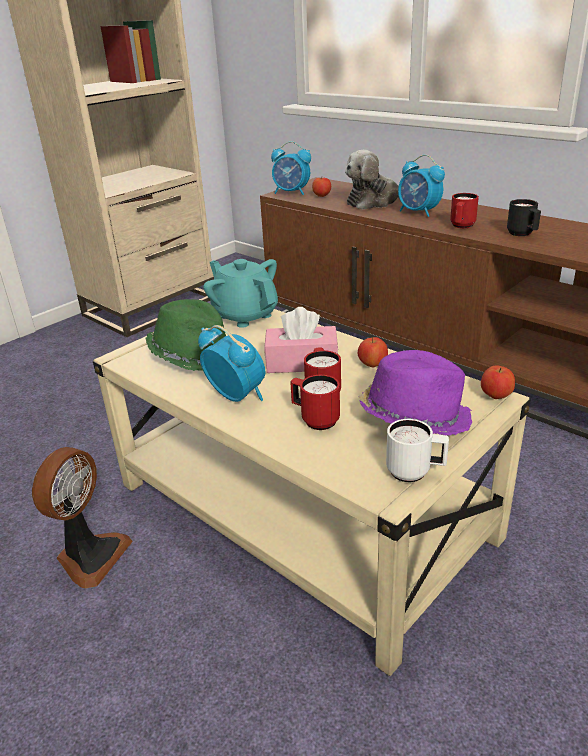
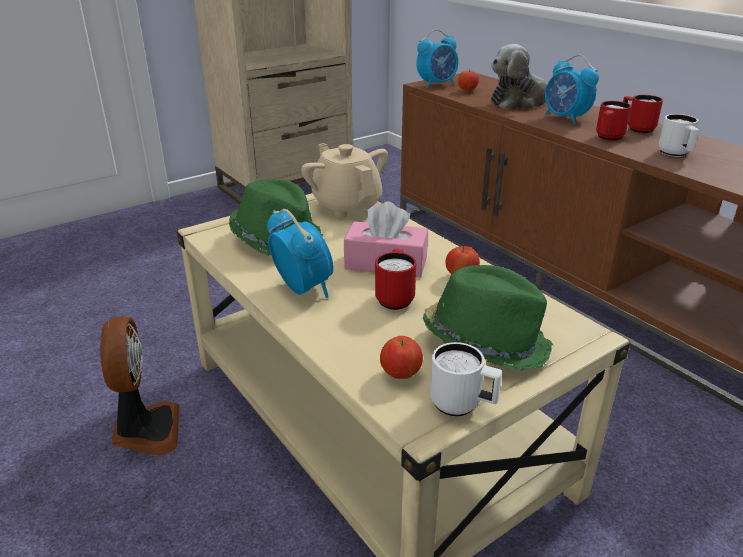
camera: 10 degrees right, 0 degrees up
fan [32,447,133,588] -> fan turned 45 degrees counterclockwise [100,316,180,455]
turquoise teapot [203,259,278,328] -> beige teapot [301,143,388,218]
alarm clock [271,141,311,195] -> alarm clock turned 60 degrees counterclockwise [416,29,458,88]
red mug [290,375,340,430] -> red mug moved to [623,95,663,133]
purple hat [359,350,472,435] -> green hat [423,265,553,371]
apple [481,365,515,399] -> apple moved to [380,336,423,379]
black mug [507,199,541,236] -> white mug [659,114,699,157]

